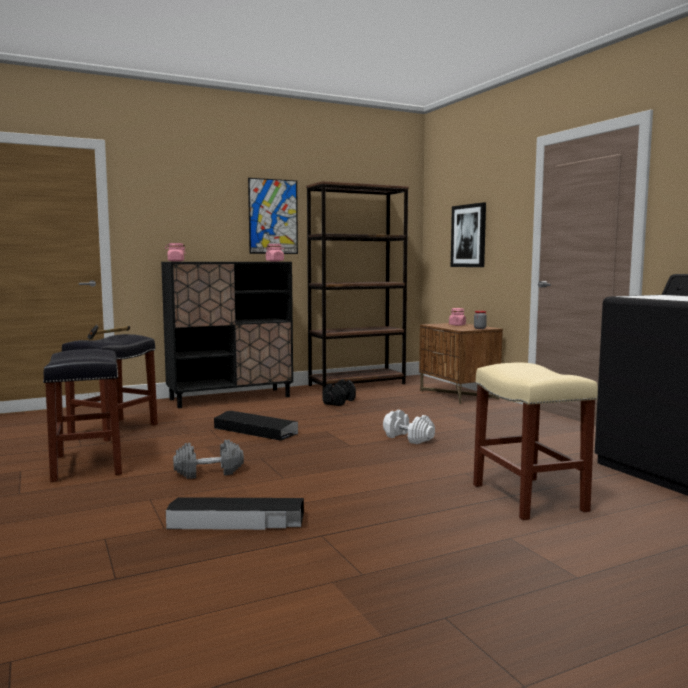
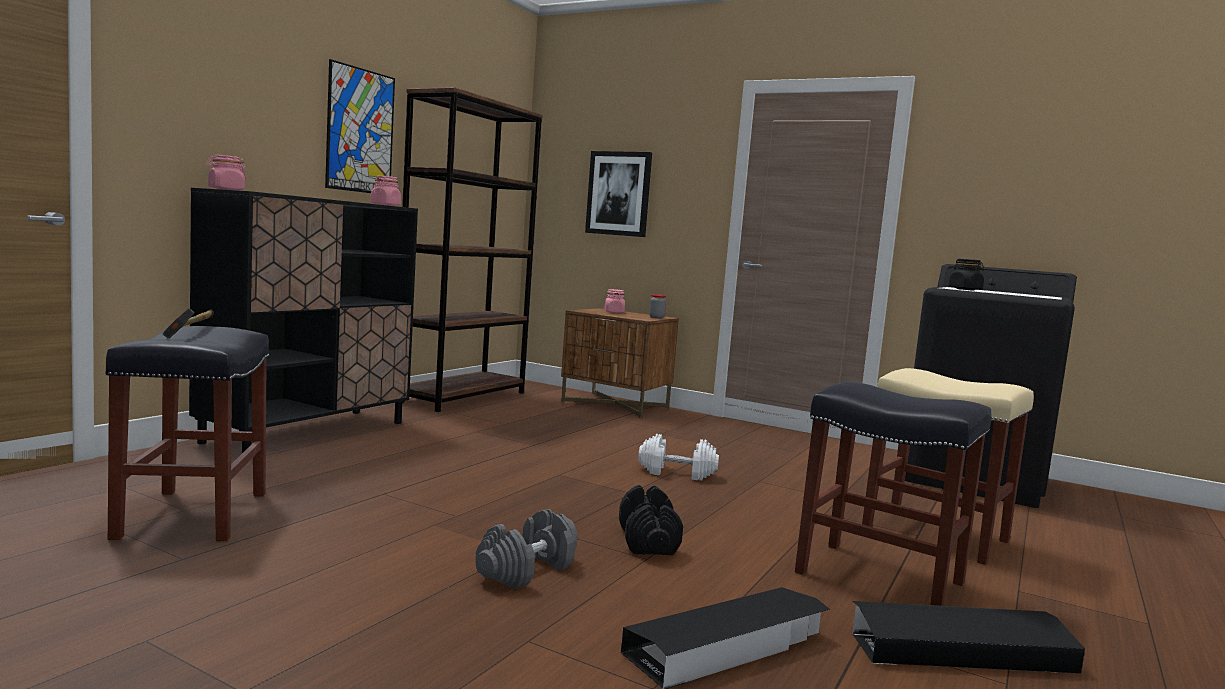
camera: 35 degrees left, 0 degrees up
black stool [43,349,122,482] -> black stool moved to [795,382,991,606]
black storage box [214,411,298,441] -> black storage box moved to [852,601,1085,673]
black dumbbell [322,379,356,406] -> black dumbbell moved to [619,485,683,555]
none -> black jar [949,259,984,291]

